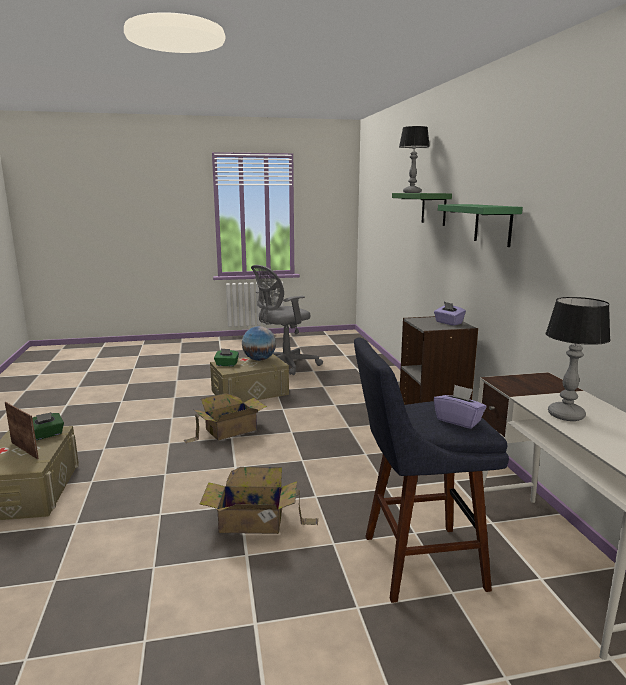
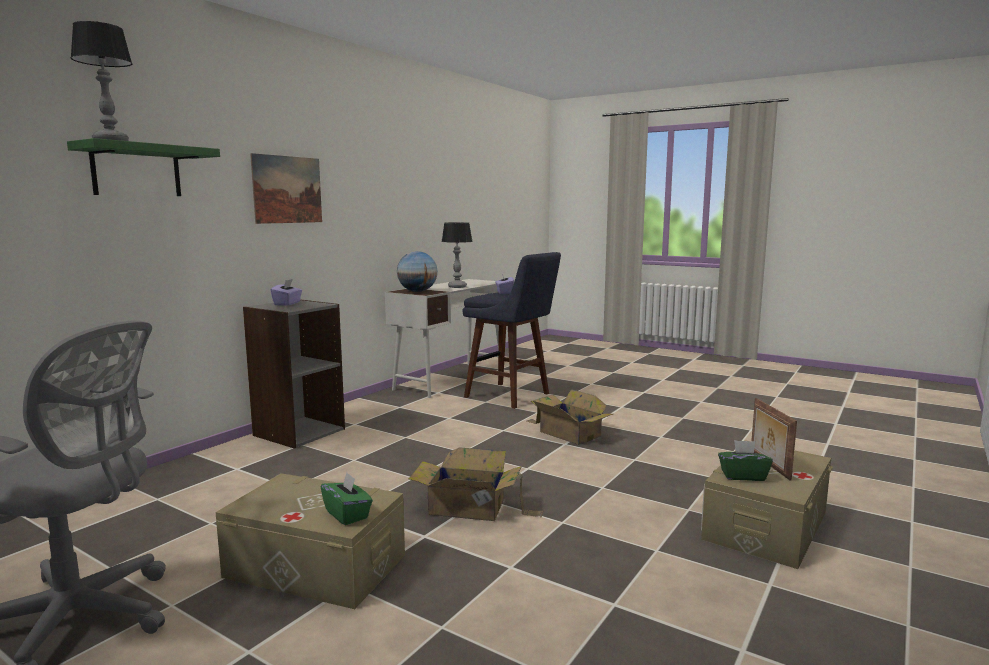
camera: 135 degrees left, 5 degrees down
globe [242,326,276,361] -> globe moved to [397,251,438,292]
green shelf [438,204,523,247] -> picture [250,153,322,224]

